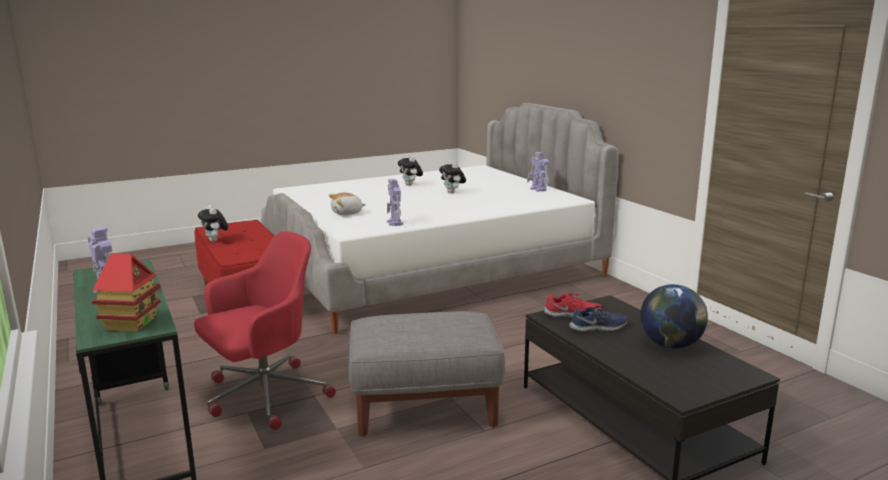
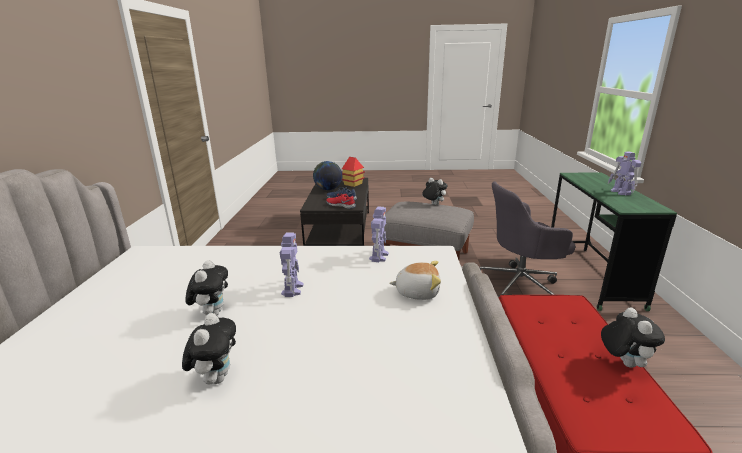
camera: 150 degrees left, 5 degrees up
toy house [91,253,161,332] -> toy house moved to [342,157,365,187]
red office chair [194,232,336,430] -> grey office chair [480,181,575,298]
toy robot [527,152,549,192] -> toy robot moved to [280,232,304,297]
none -> plush toy [422,178,447,205]

